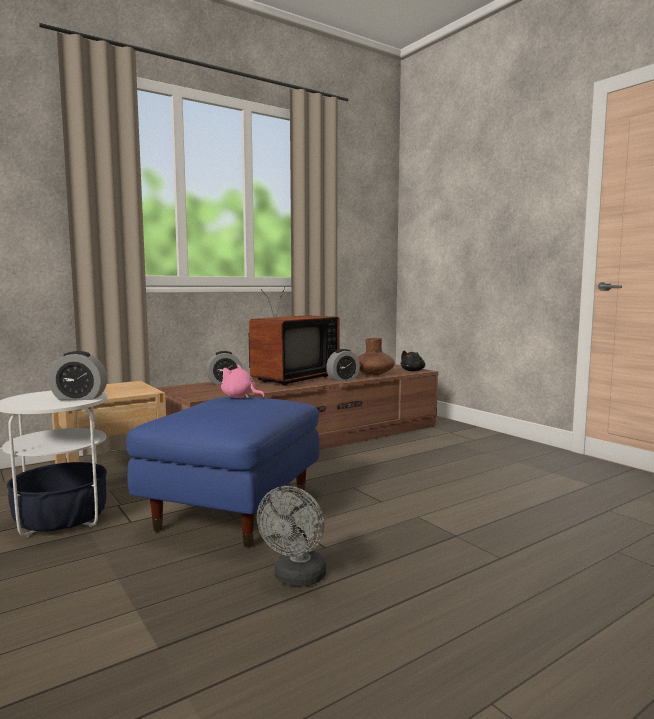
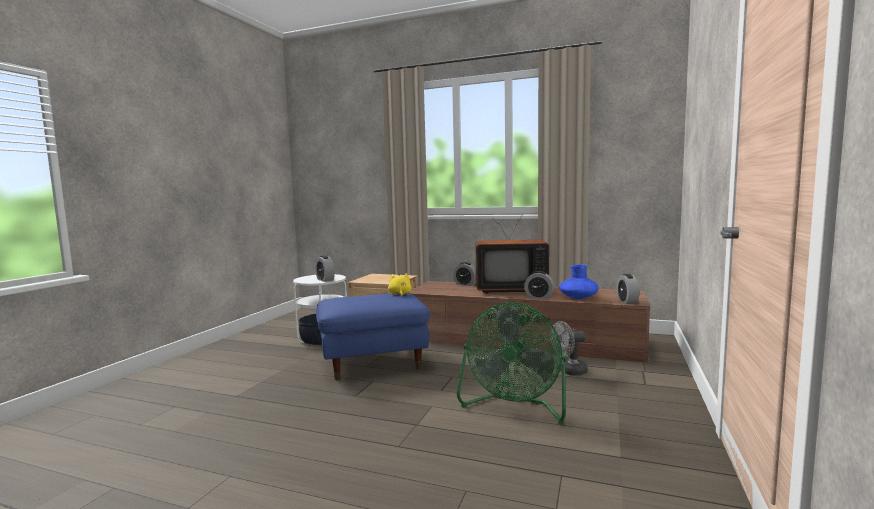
camera: 55 degrees right, 0 degrees up
pink plush toy [221,365,265,398] -> yellow plush toy [388,273,412,297]
grey fan [257,486,326,586] -> grey fan moved to [550,321,588,376]
brown vase [358,338,395,376] -> blue vase [559,264,599,299]
black plush toy [401,351,425,371] -> alarm clock [616,274,639,304]
none -> green fan [457,302,566,425]

